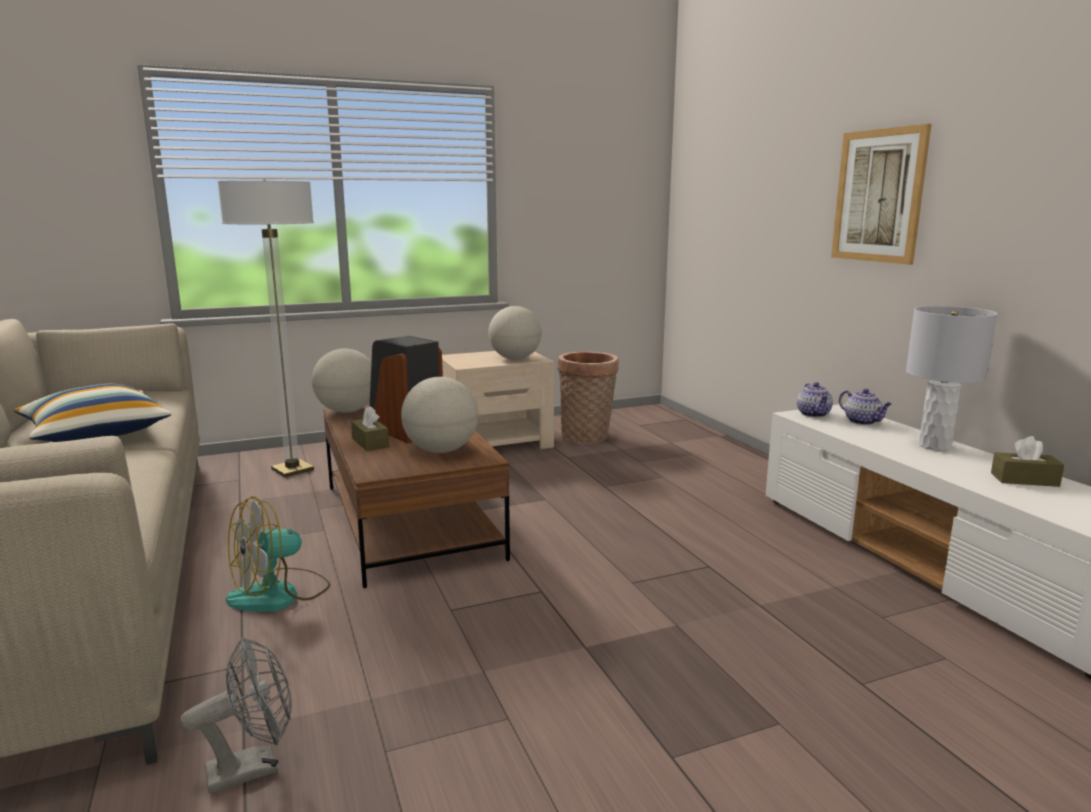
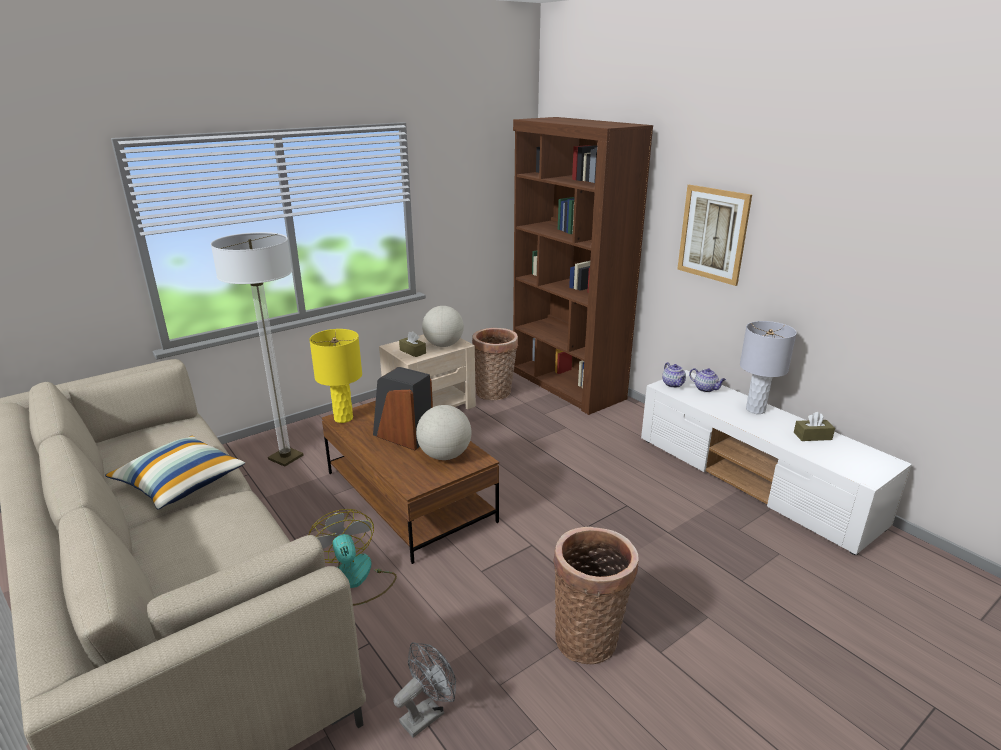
camera: 15 degrees left, 10 degrees up
fan [226,496,330,612] -> fan turned 120 degrees clockwise [308,509,397,606]
globe [312,349,372,413] -> yellow table lamp [309,329,362,423]
brown tissue box [351,406,389,451] -> brown tissue box moved to [399,331,426,357]
none -> brown bookcase [513,117,653,415]
none -> basket [553,527,639,664]

